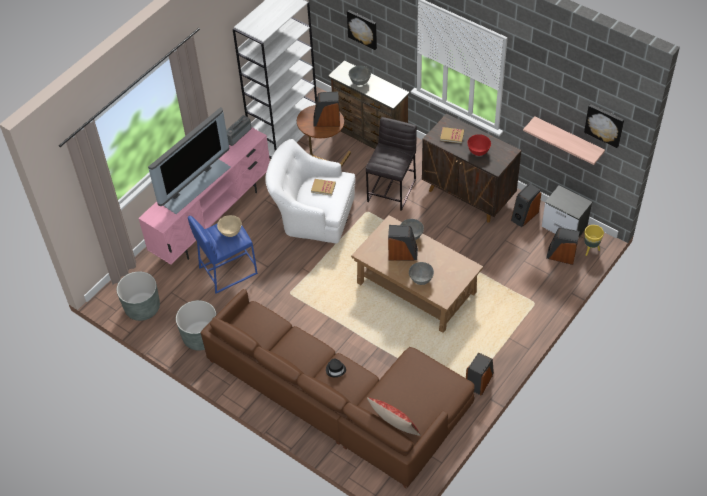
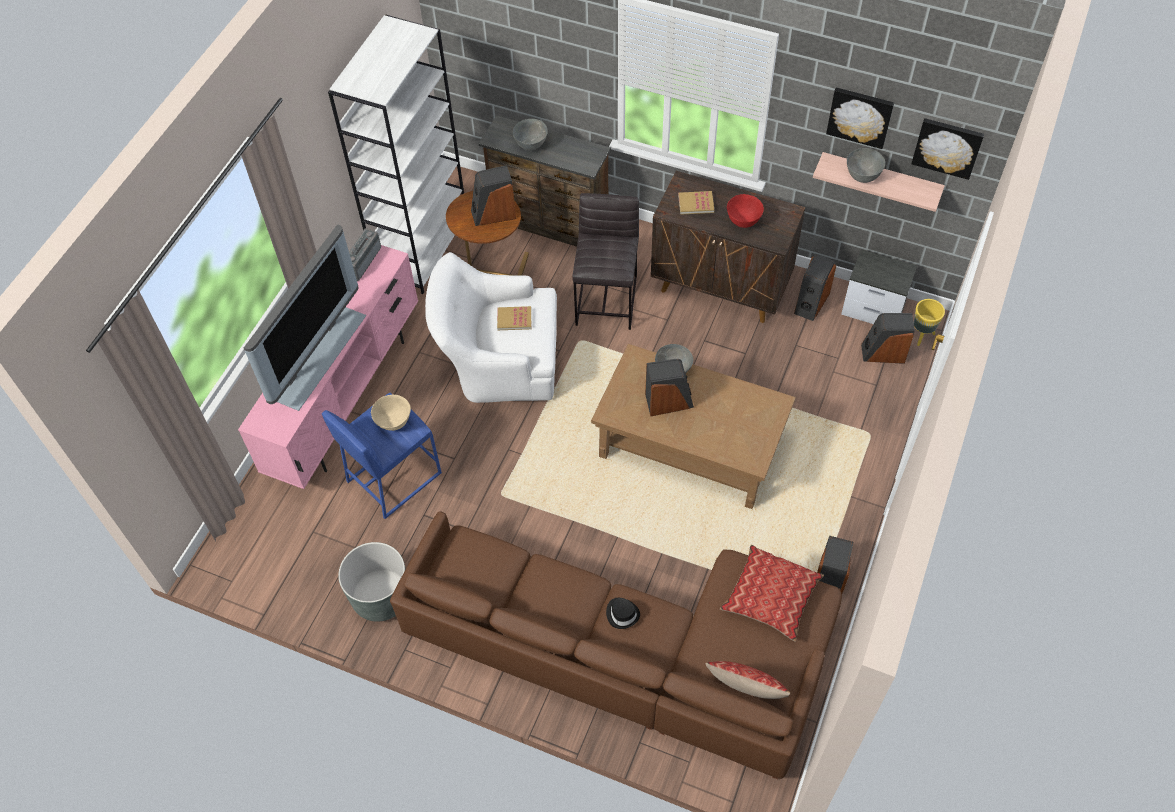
camera: 15 degrees left, 5 degrees up
grey planter [117,271,160,321] -> none
picture [347,10,377,50] -> picture moved to [826,87,894,149]
grey bowl [409,262,434,285] -> grey bowl moved to [847,148,885,183]
none -> pillow [720,545,824,642]

